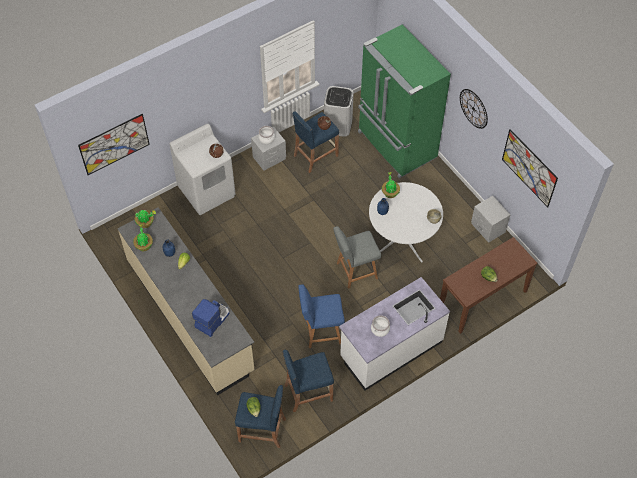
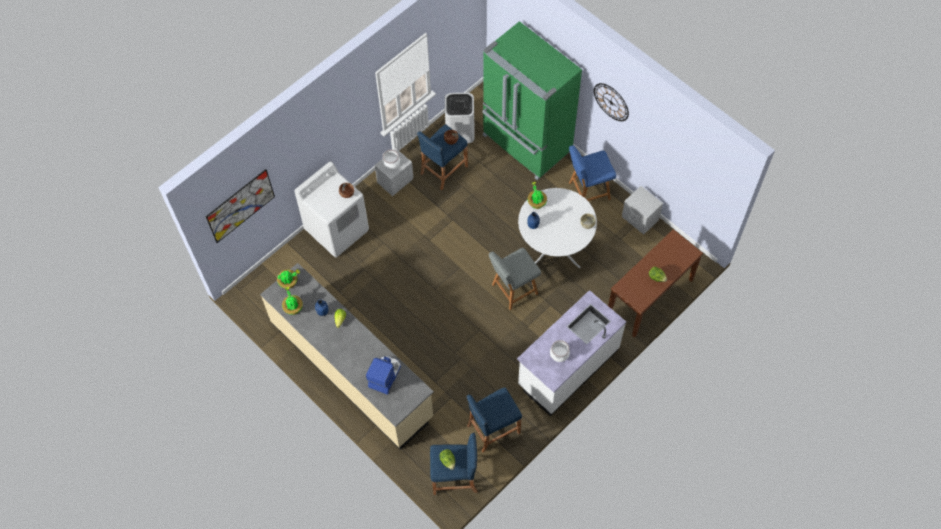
camera: 10 degrees left, 5 degrees up
blue chair [298,284,345,348] -> blue chair moved to [569,145,616,201]
picture [502,129,558,207] -> none

